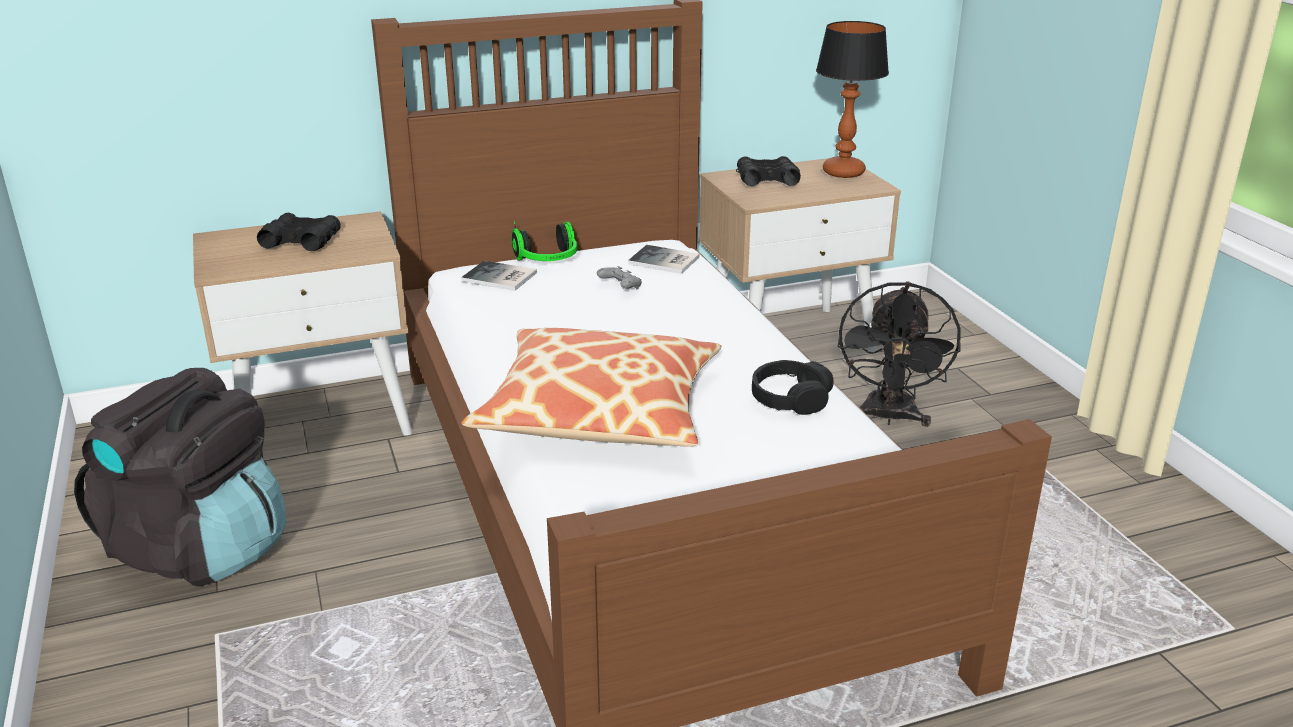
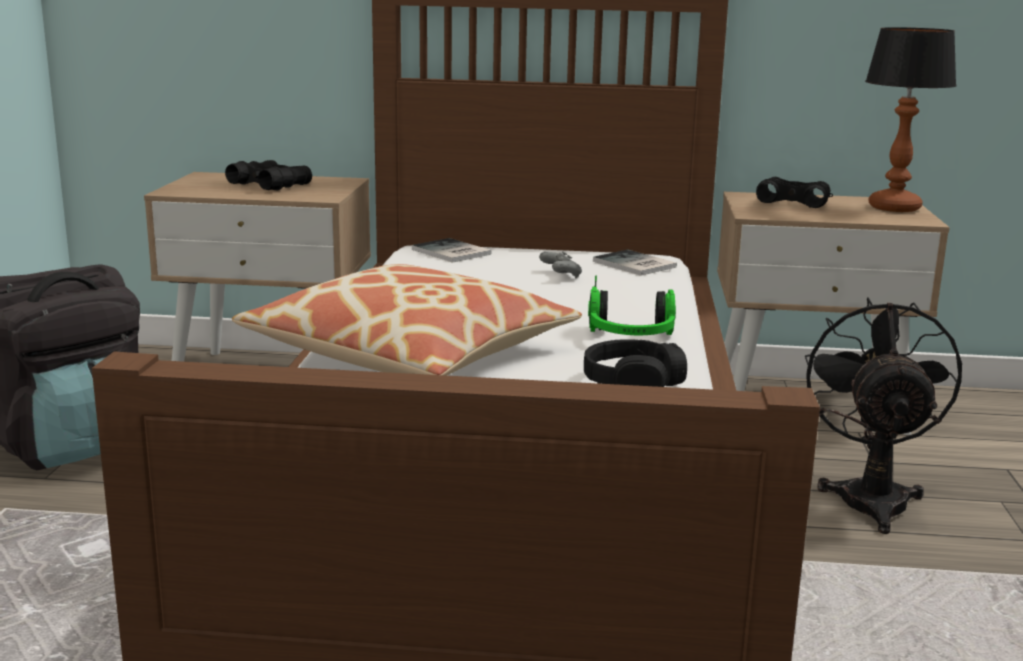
camera: 25 degrees right, 10 degrees down
headphones [511,221,577,261] -> headphones moved to [588,276,676,335]
black fan [838,281,961,427] -> black fan turned 150 degrees clockwise [805,297,962,534]

